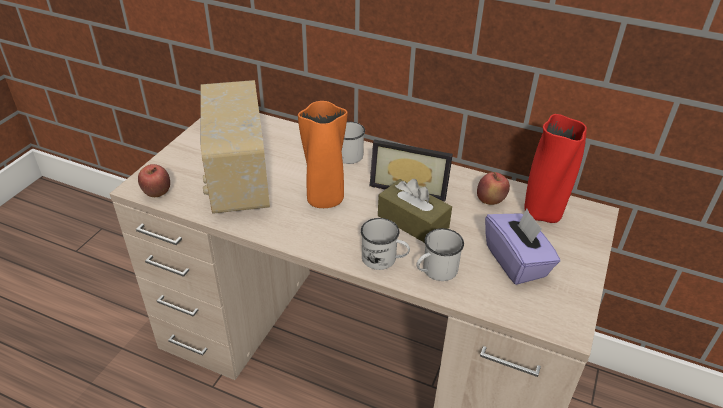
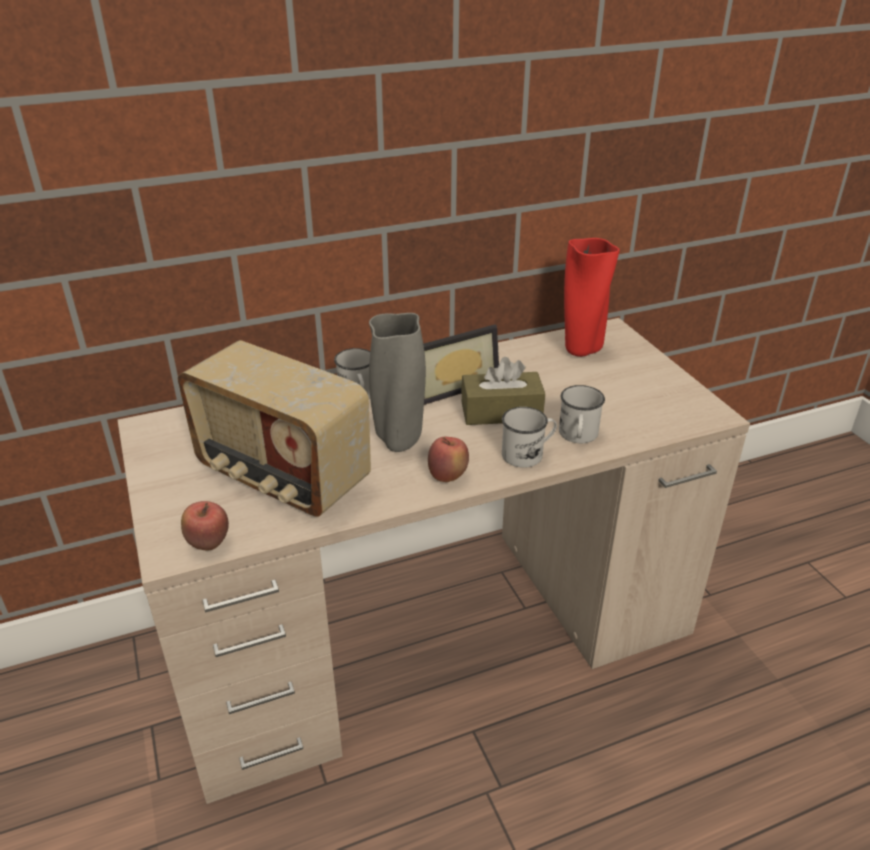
camera: 45 degrees left, 5 degrees down
orange vase [298,101,348,208] -> grey vase [369,313,426,452]
apple [477,172,510,205] -> apple moved to [428,437,469,482]
purple tissue box [485,209,560,285] -> none

